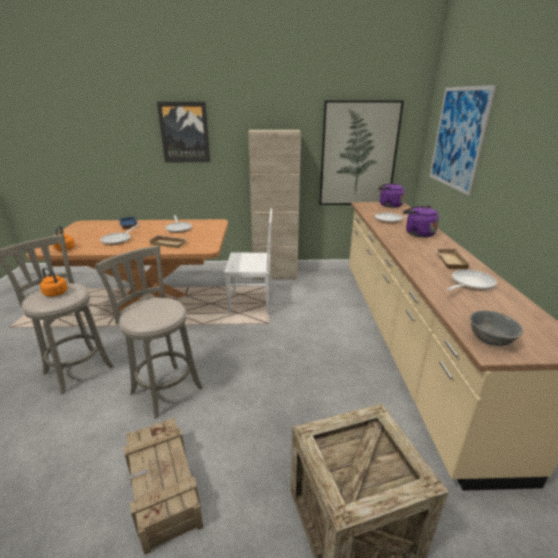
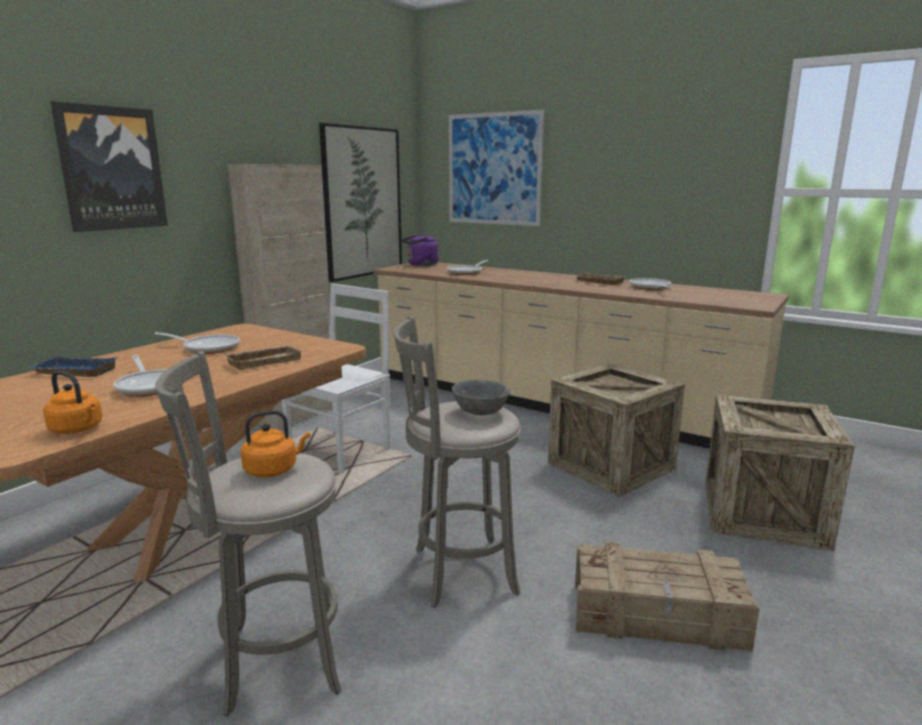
camera: 55 degrees left, 10 degrees down
purple kettle [403,206,439,237] -> none
grey bowl [470,311,523,346] -> grey bowl moved to [452,380,511,415]
none -> crate [548,363,685,497]

